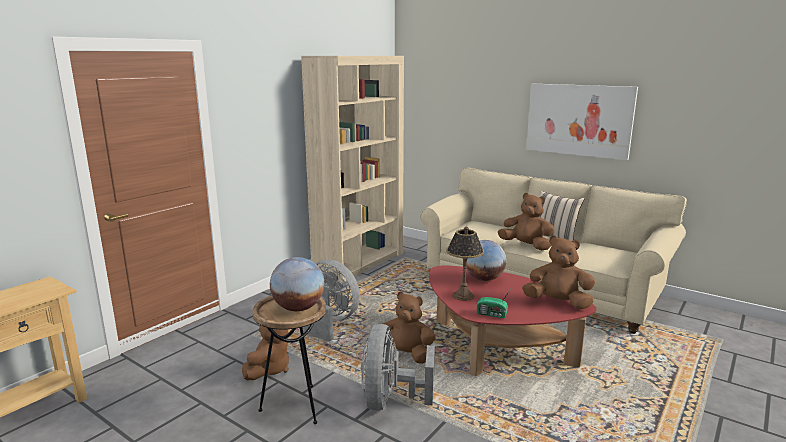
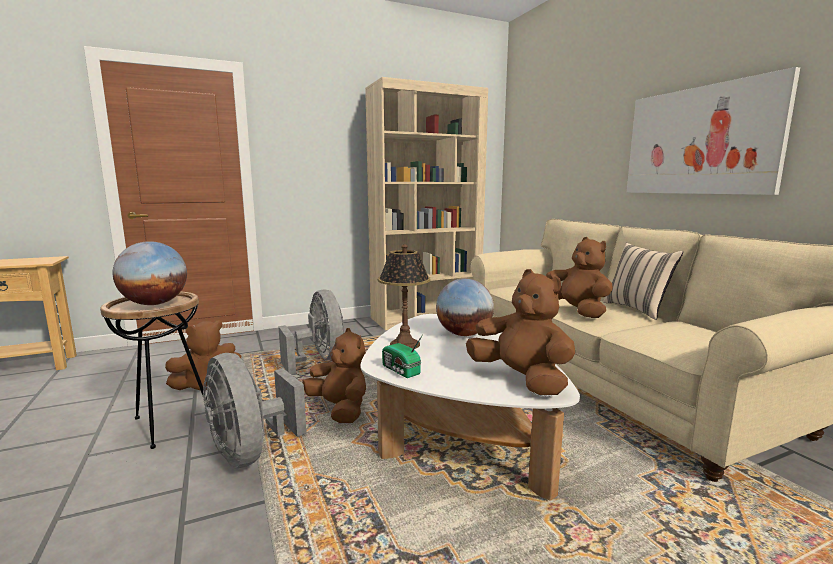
camera: 30 degrees right, 5 degrees down
grey fan [361,324,435,411] -> grey fan turned 75 degrees counterclockwise [203,353,307,468]
red coffee table [429,265,596,376] -> white coffee table [360,314,580,501]

